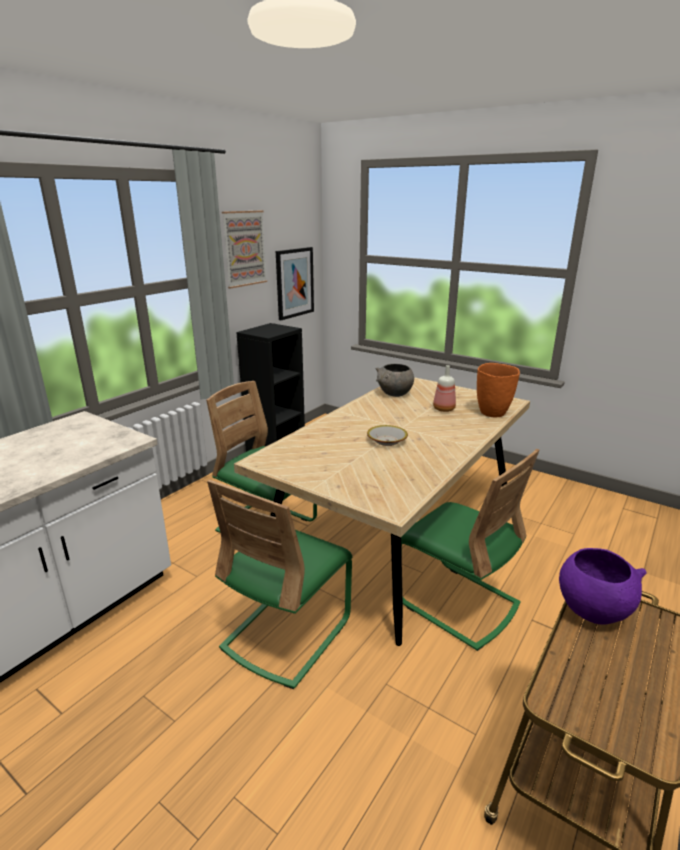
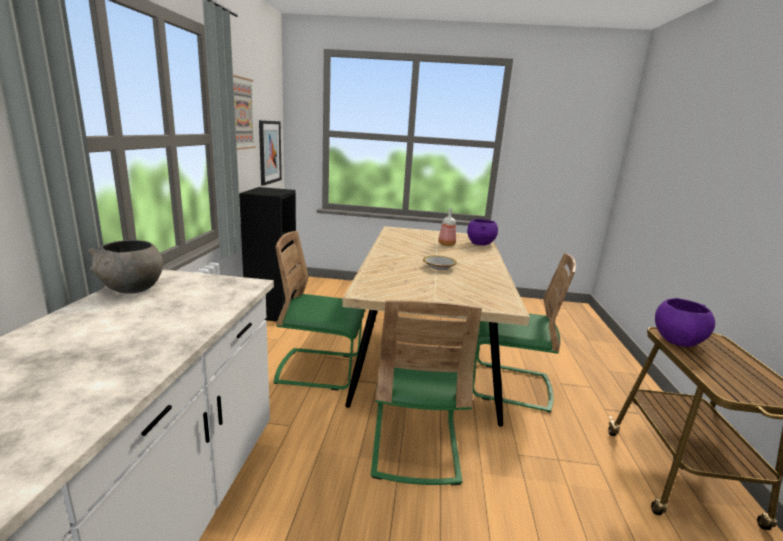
camera: 30 degrees left, 5 degrees down
grey bowl [376,364,414,397] -> grey bowl moved to [87,240,163,294]
orange vase [477,363,520,417] -> purple bowl [467,219,498,245]

